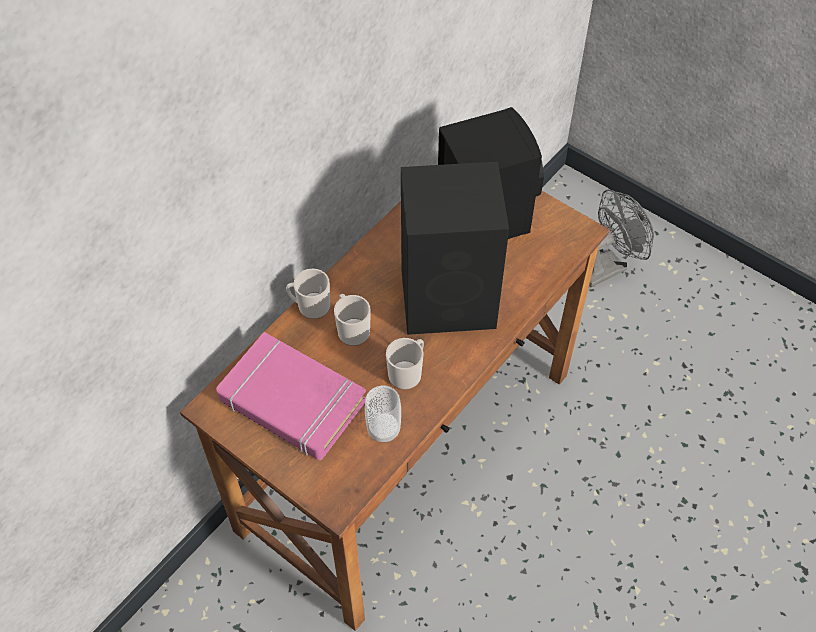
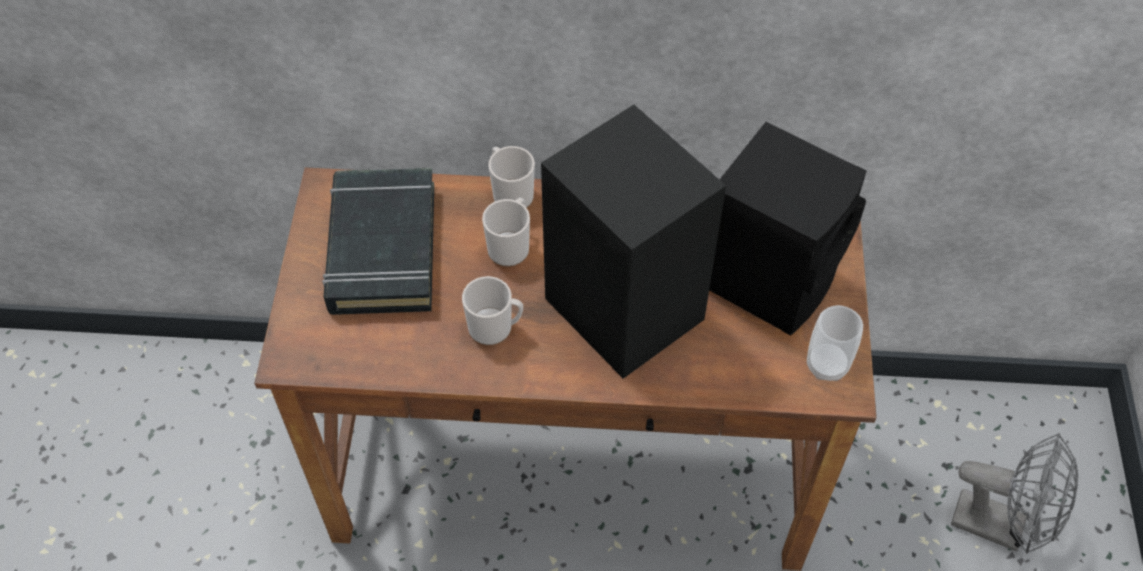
camera: 55 degrees right, 0 degrees up
pink book [216,332,366,460] -> black book [322,168,434,315]
cup [365,386,401,442] -> cup moved to [807,305,863,381]

